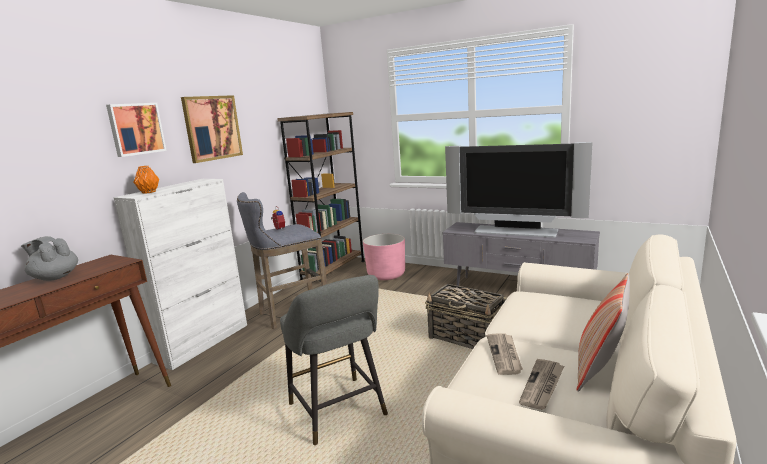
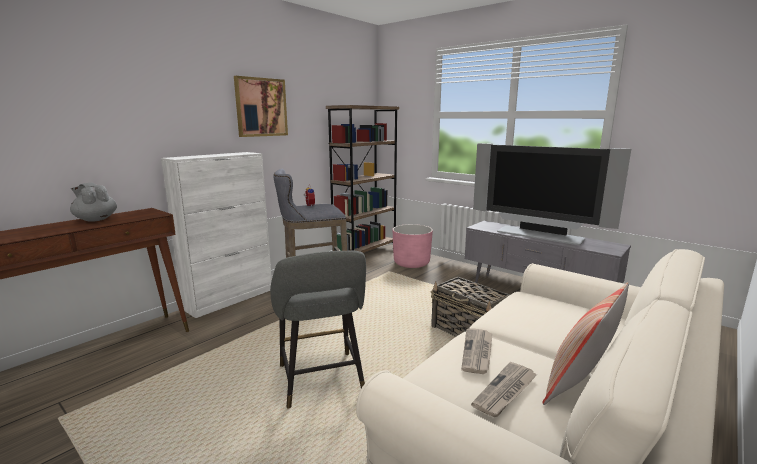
camera: 10 degrees right, 0 degrees up
picture [106,103,167,157] -> none
orange vase [133,166,159,194] -> none

